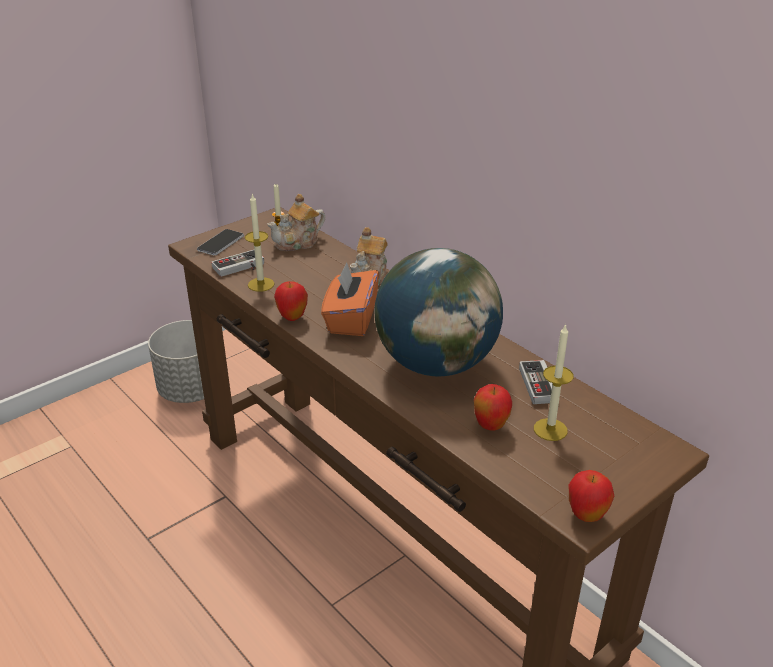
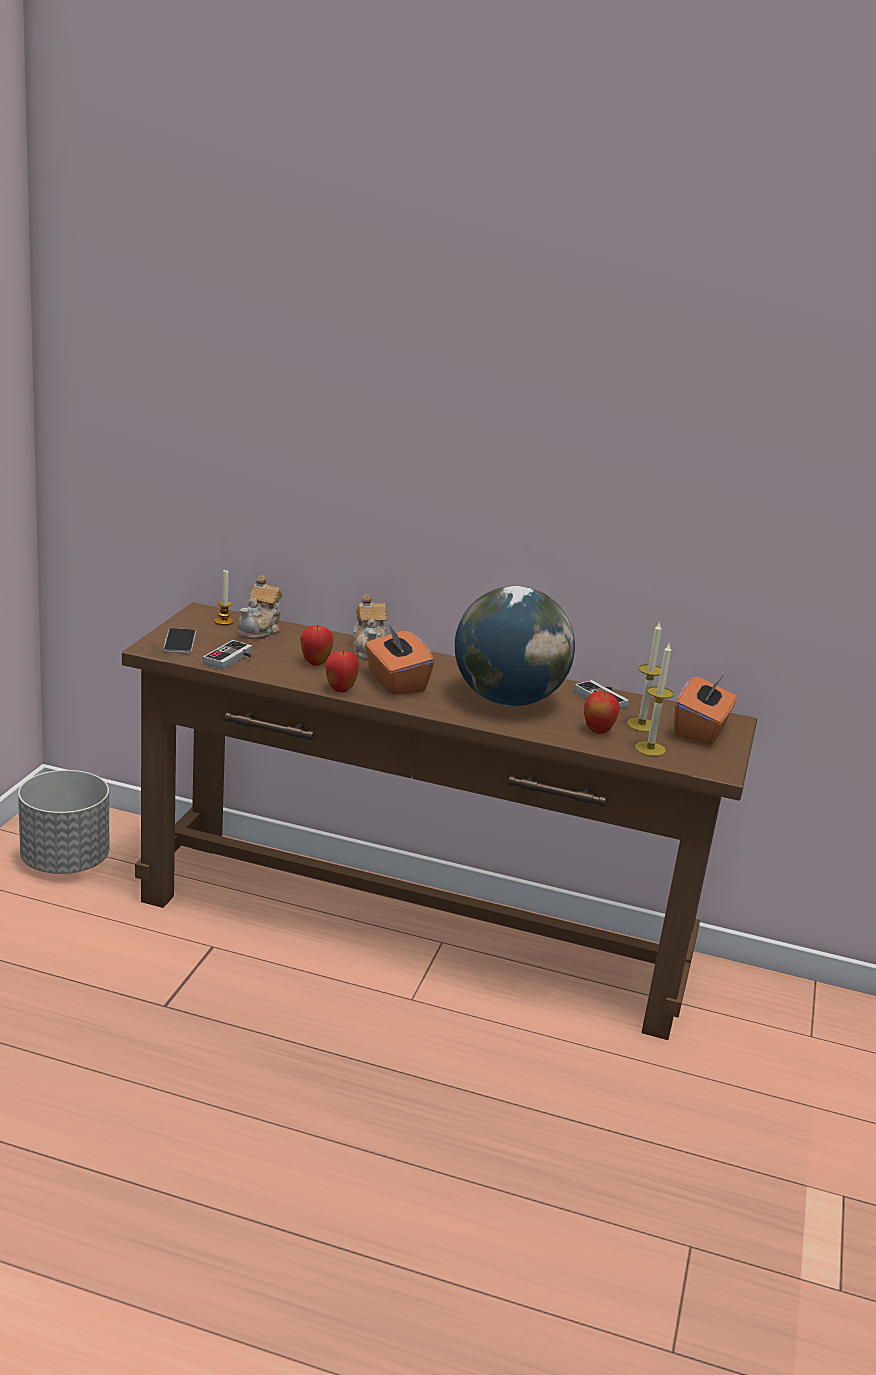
camera: 35 degrees left, 10 degrees down
candle [245,193,275,292] -> candle moved to [635,644,674,756]
apple [568,470,614,522] -> apple moved to [300,625,334,666]
none -> orange tissue box [674,675,737,745]

